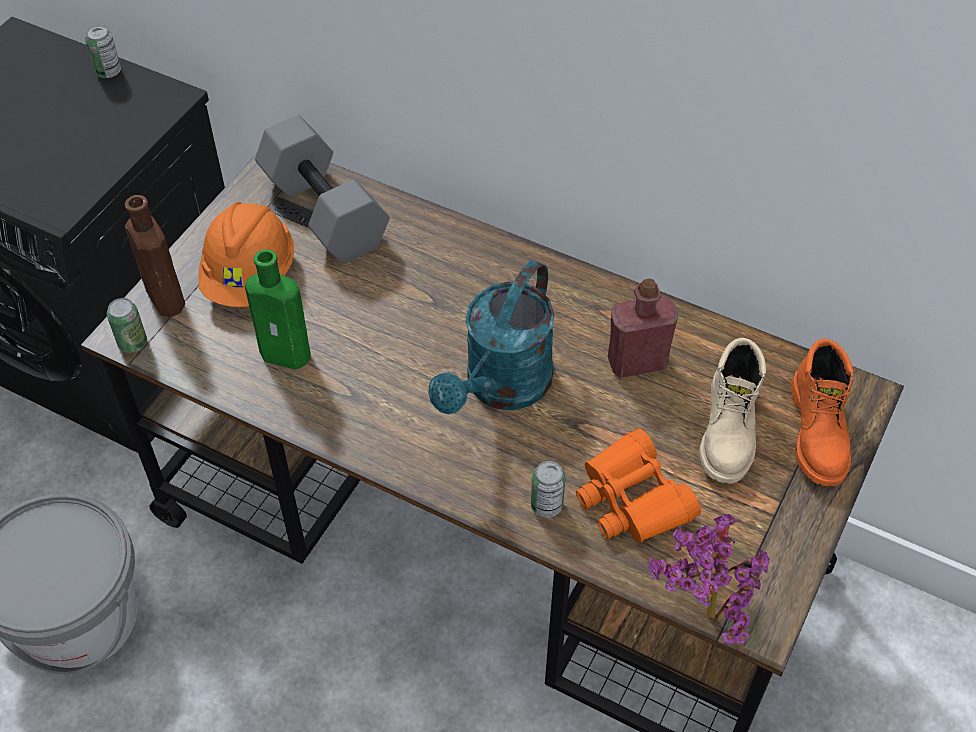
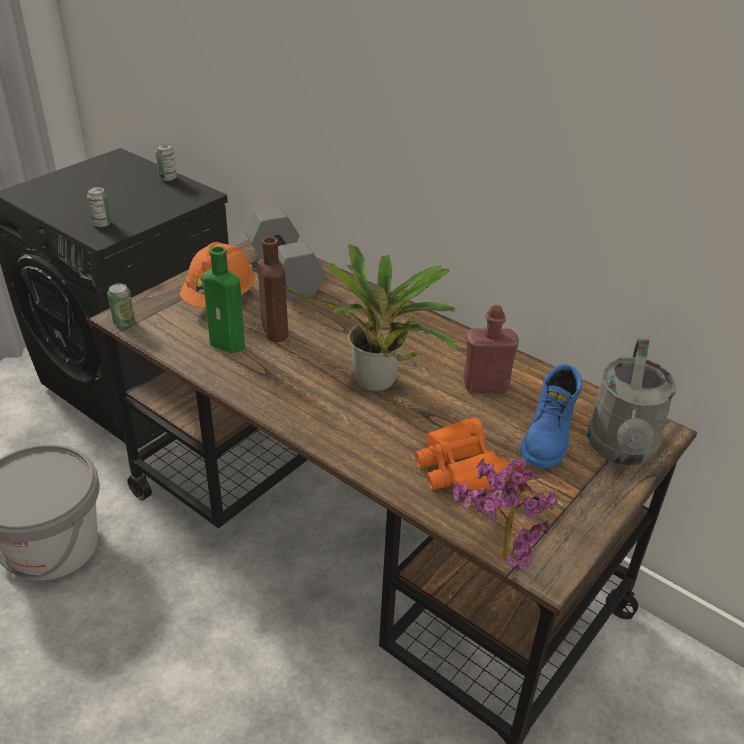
camera: 10 degrees right, 15 degrees down
brown bottle [125,195,185,317] -> brown bottle moved to [258,237,288,342]
turquoise watering can [429,260,554,414] -> potted plant [282,244,460,392]
can [531,461,565,518] -> can moved to [87,187,112,227]
beige boot [699,338,766,484] -> blue boot [520,364,582,469]
orange boot [790,339,854,486] -> grey watering can [587,338,676,465]

